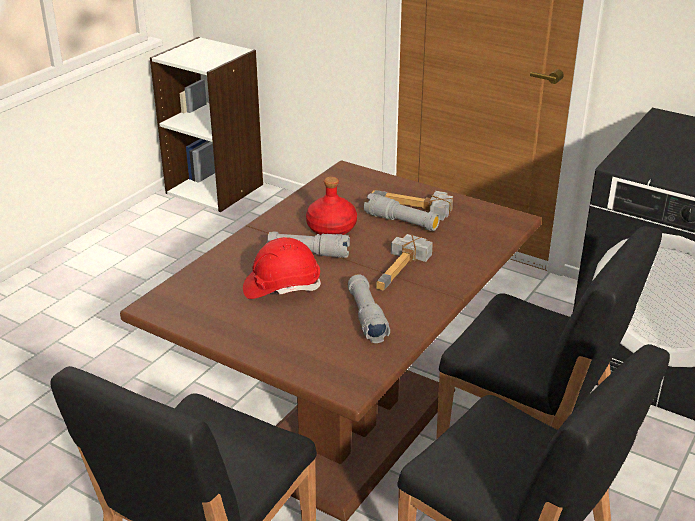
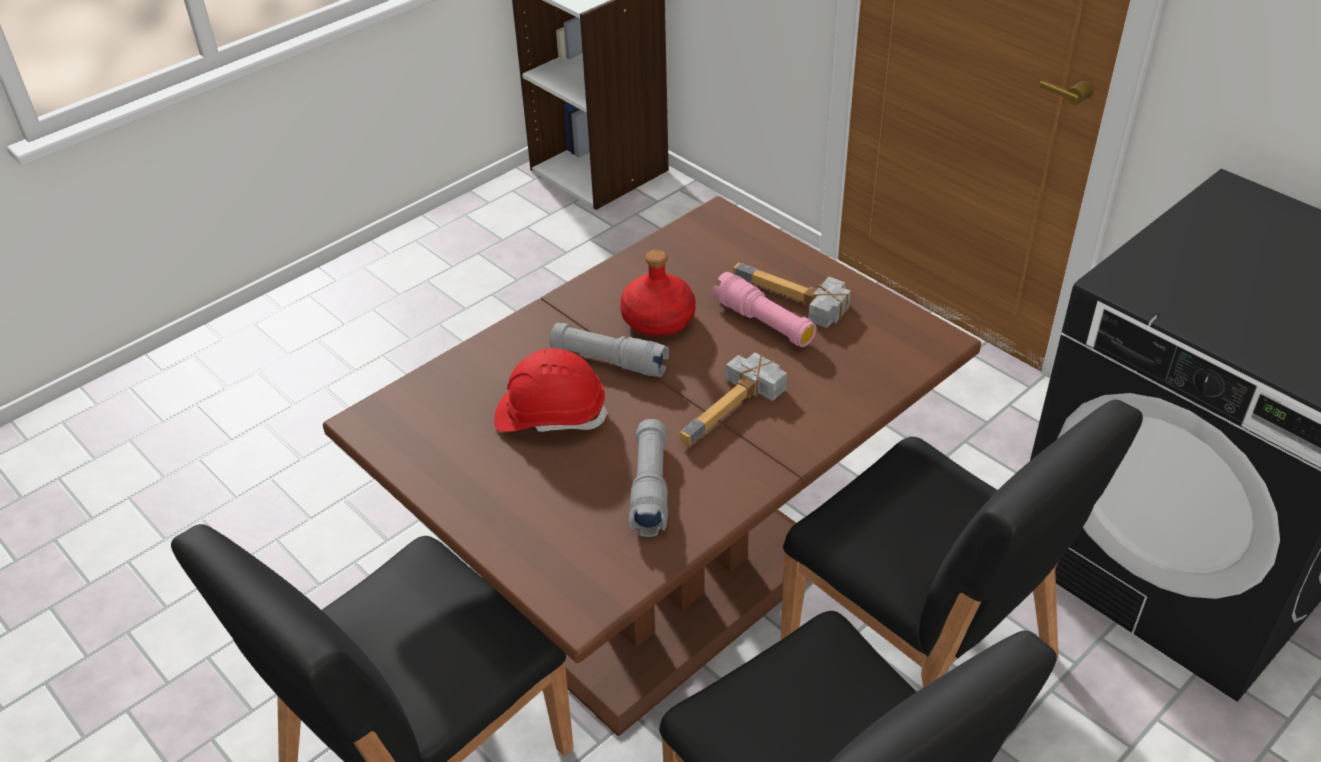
camera: 15 degrees right, 10 degrees up
grey flashlight [364,193,440,231] -> pink flashlight [712,272,817,347]

